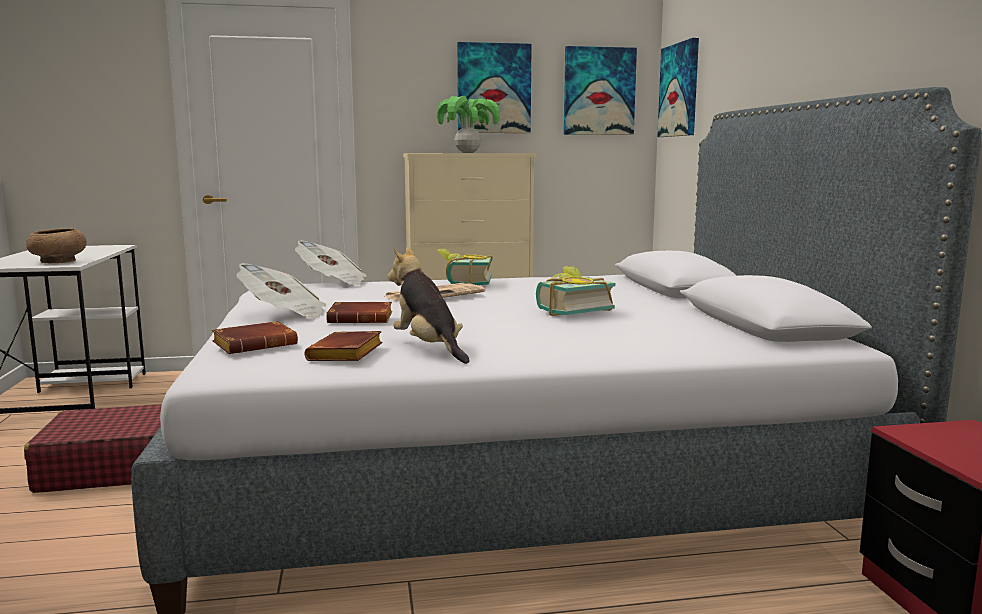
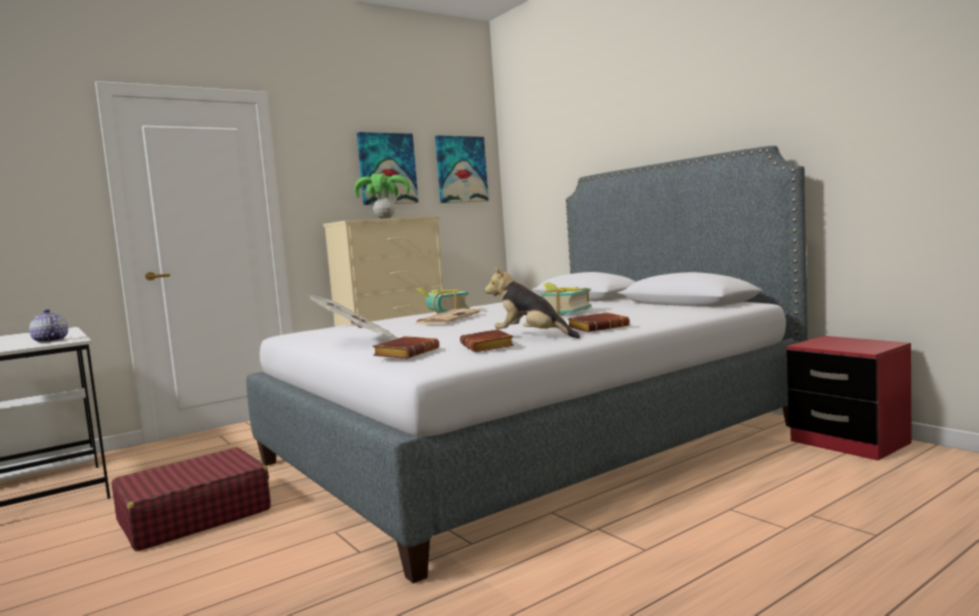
camera: 25 degrees left, 5 degrees down
brown bowl [26,228,87,263] -> teapot [29,309,68,343]
brown book [326,302,392,323] -> brown book moved to [567,313,630,332]
picture [657,38,699,137] -> none

